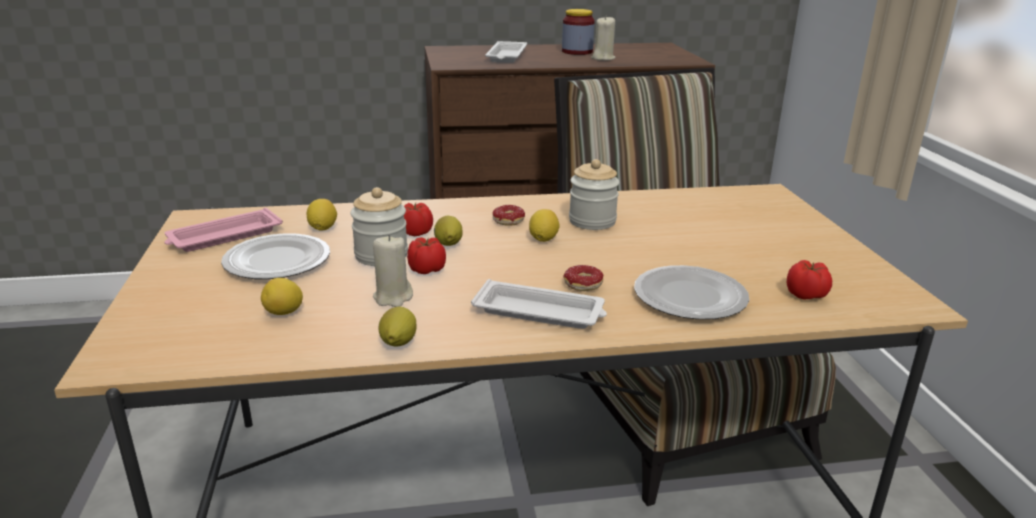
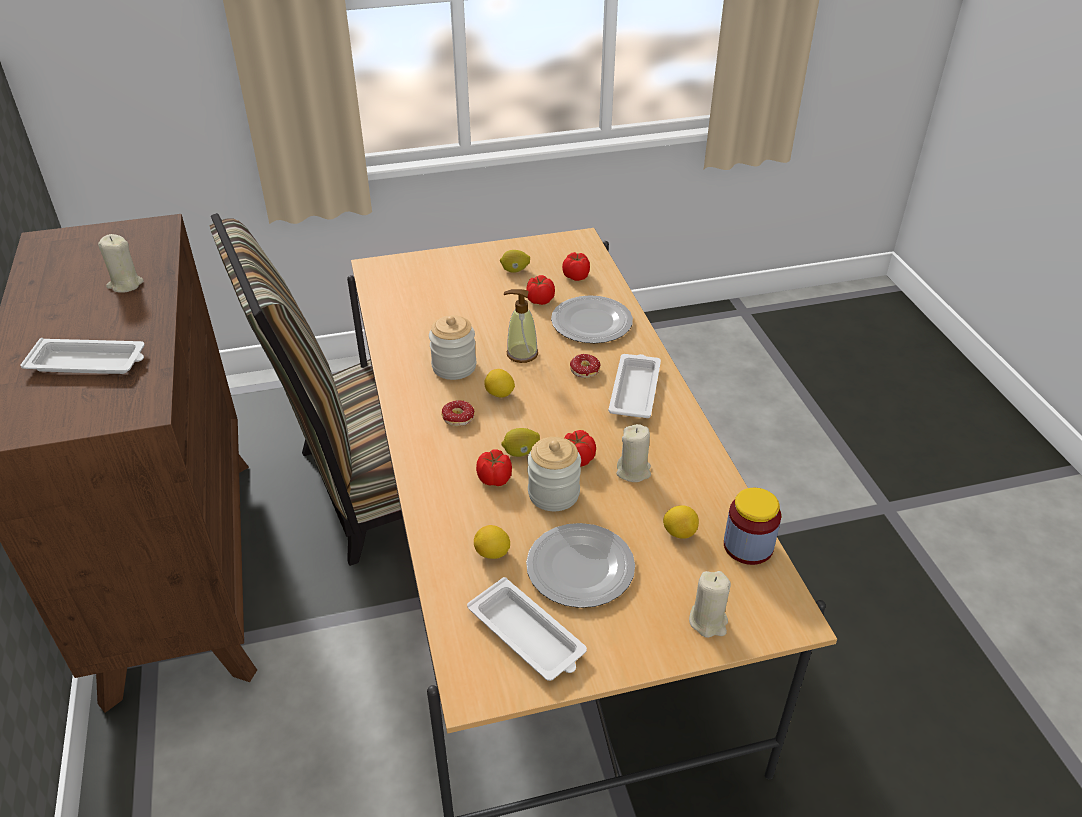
camera: 95 degrees left, 15 degrees up
pink tray [165,208,283,252] -> white tray [467,577,587,681]
lemon [378,306,417,346] -> lemon moved to [500,250,530,273]
jar [562,9,595,55] -> jar moved to [724,488,781,565]
none -> soap dispenser [504,289,538,363]
none -> tomato [526,275,555,305]
none -> beige candle [689,571,731,638]

